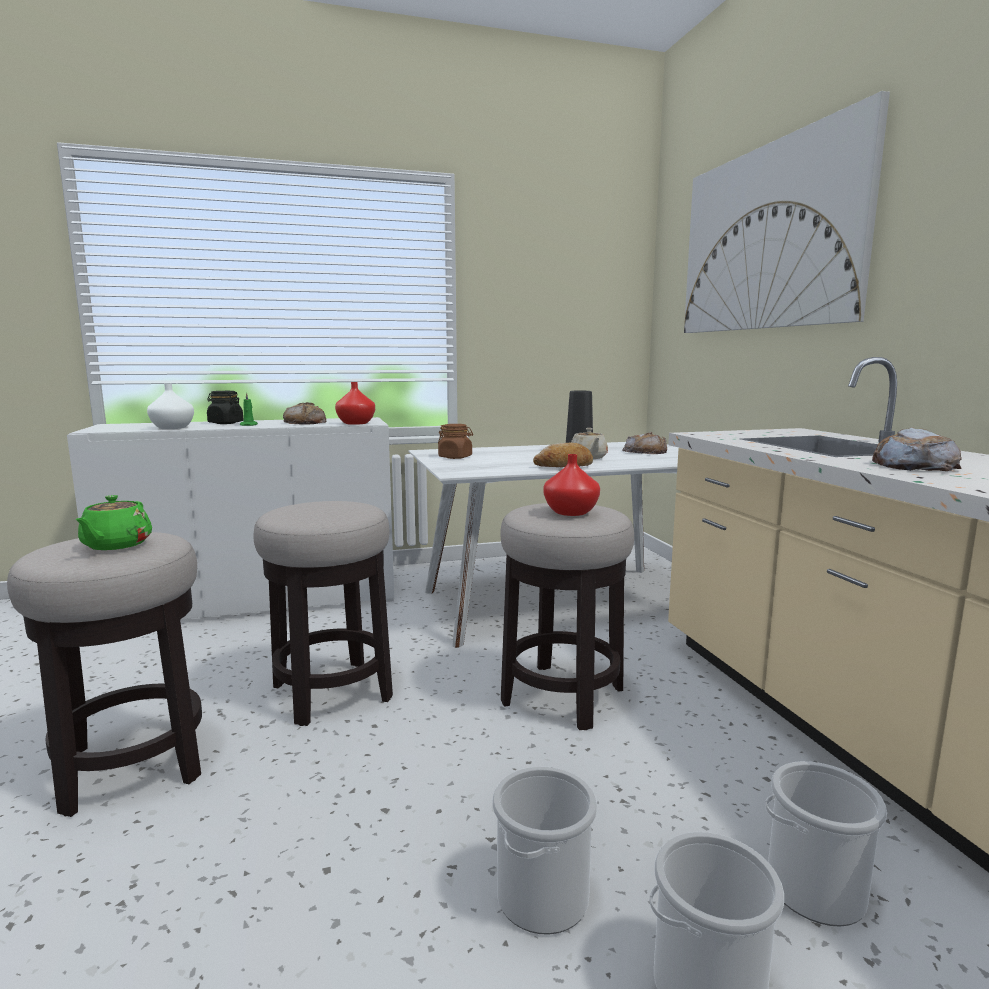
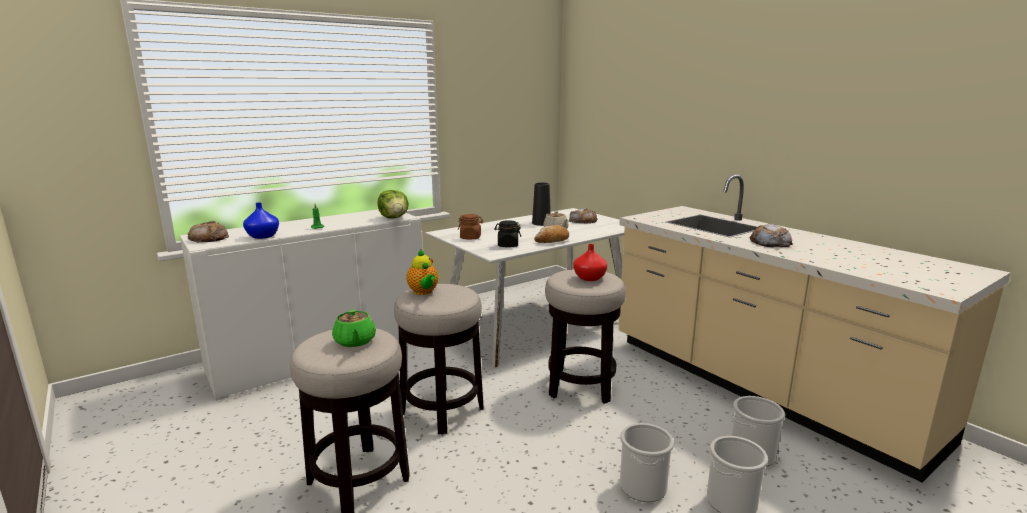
camera: 20 degrees left, 5 degrees up
white vase [147,384,194,429] -> blue vase [243,203,279,239]
black jar [207,391,244,424] -> black jar moved to [494,220,521,247]
bread [283,402,326,425] -> bread moved to [187,221,229,243]
red vase [335,382,375,425] -> lettuce [378,190,409,219]
picture [684,91,890,333] -> none
none -> teapot [406,249,438,295]

